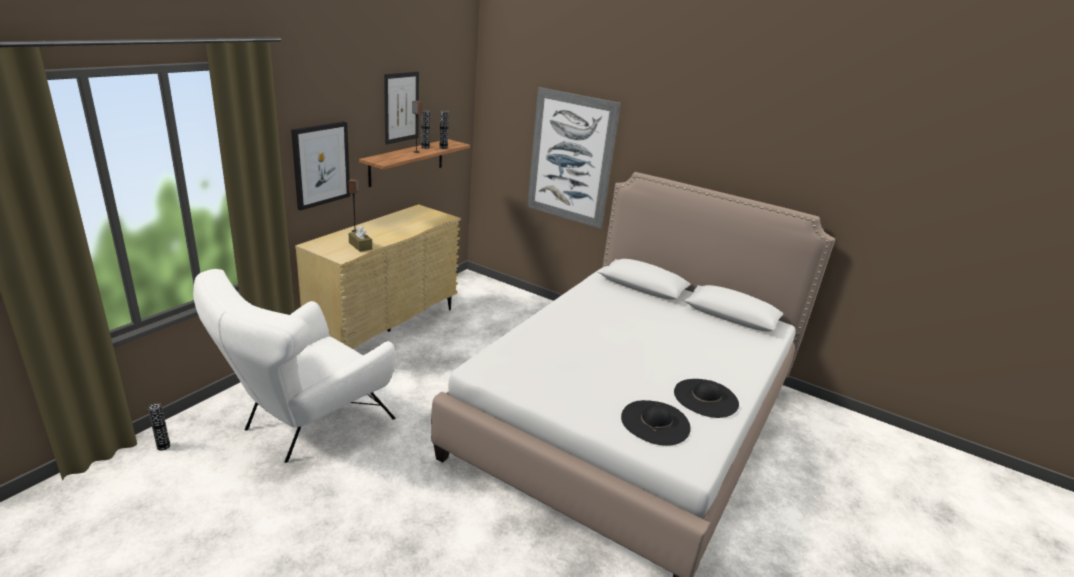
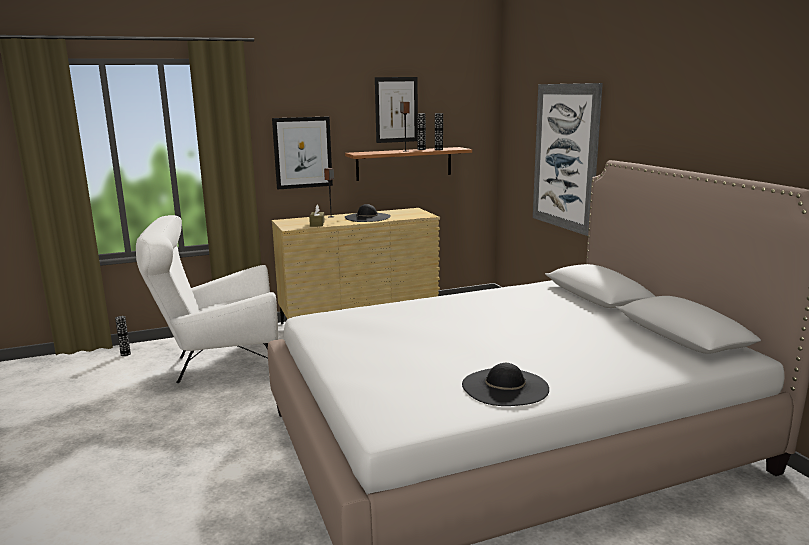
camera: 40 degrees right, 10 degrees down
black hat [621,400,690,446] -> black hat moved to [345,204,391,222]

